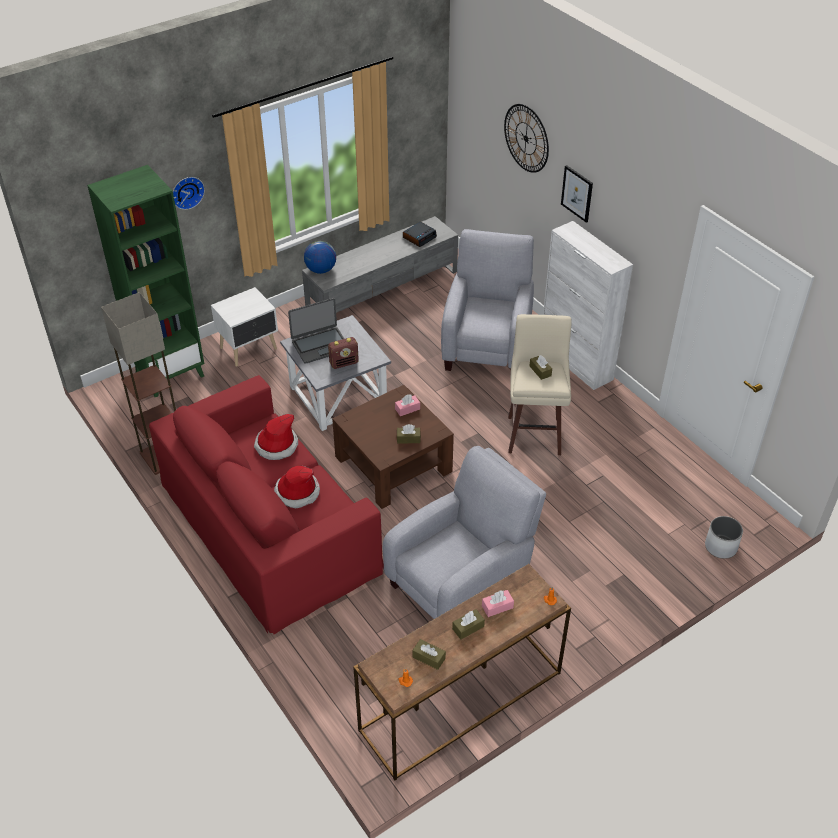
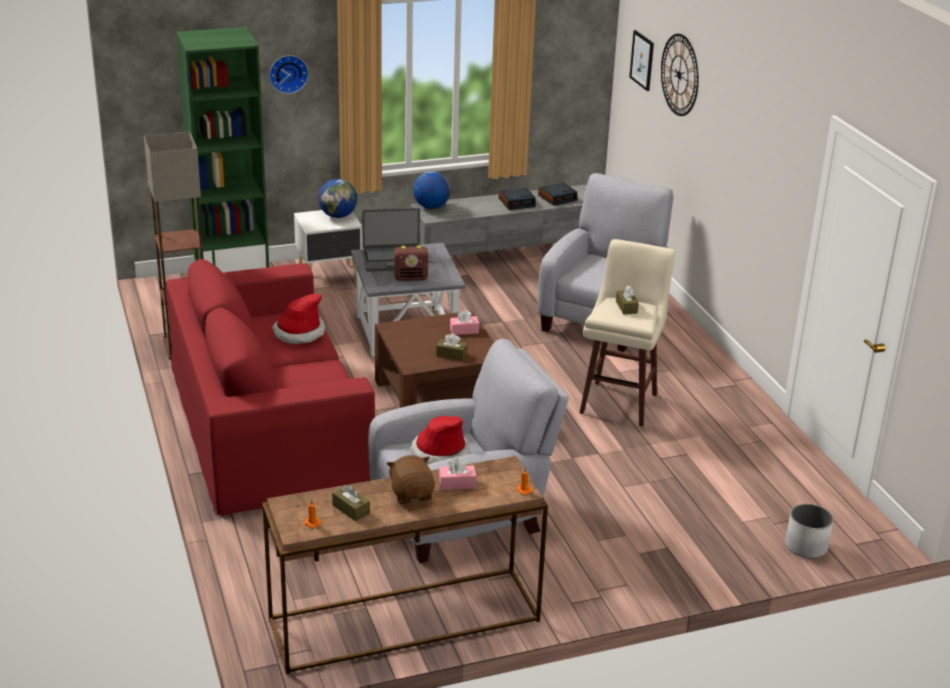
camera: 15 degrees right, 15 degrees down
hat [274,466,320,508] -> hat moved to [411,416,470,465]
brown tissue box [452,609,485,640] -> brown plush toy [387,455,435,504]
white cabinet [543,221,633,390] -> none
picture [561,165,593,223] -> picture moved to [629,30,654,91]
none -> globe [318,179,357,218]
none -> alarm clock [499,188,536,210]

